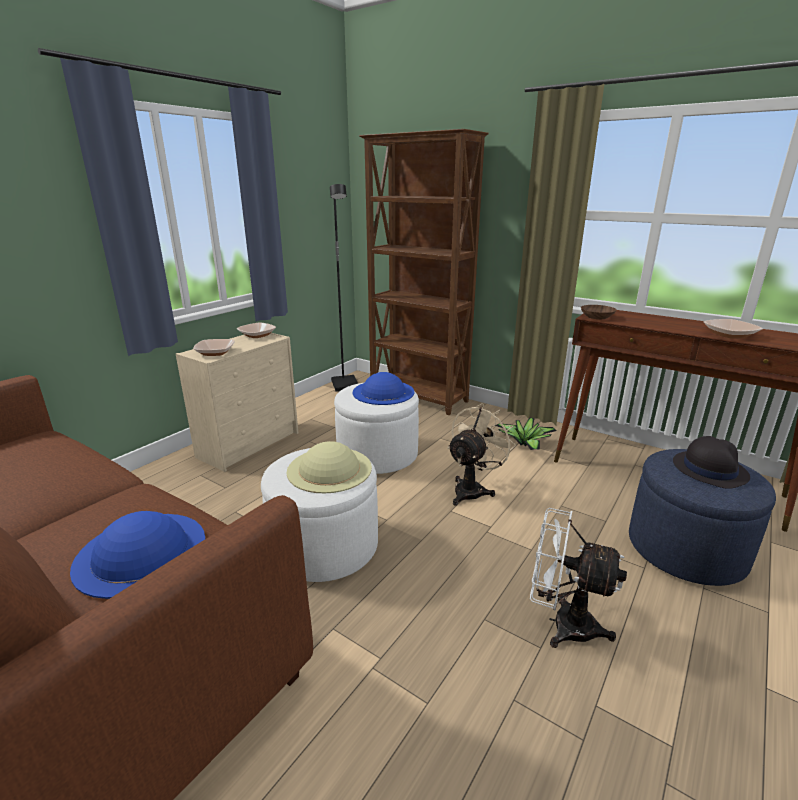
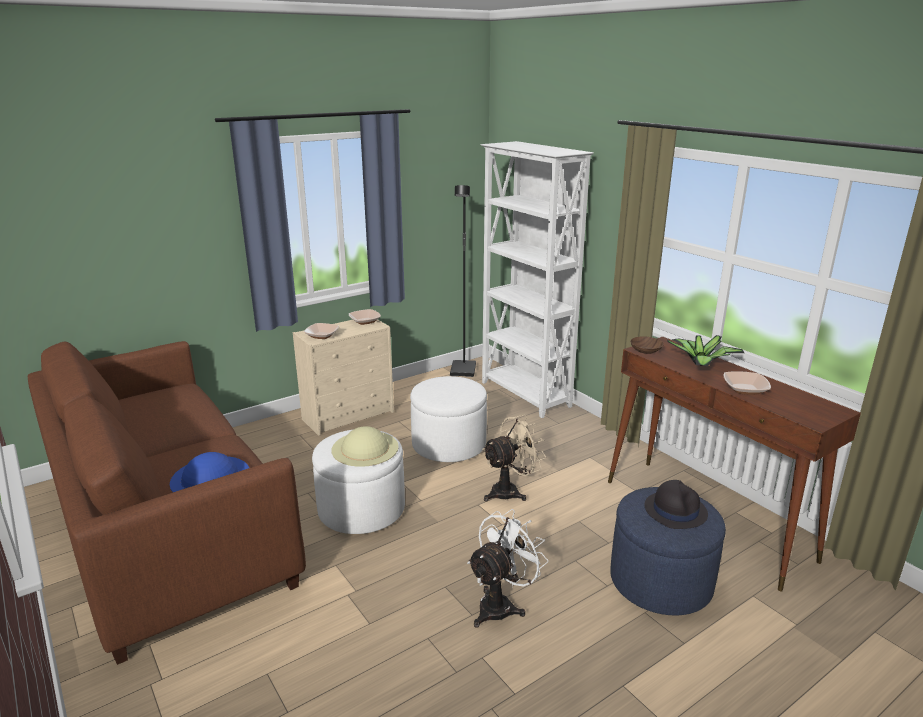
camera: 20 degrees right, 0 degrees up
blue hat [353,372,415,405] -> none
brown bookcase [359,129,489,415] -> white bookcase [481,141,594,418]
potted plant [495,417,556,450] -> potted plant moved to [667,335,744,366]
white fan [530,508,627,648] -> white fan turned 90 degrees clockwise [467,509,549,628]

